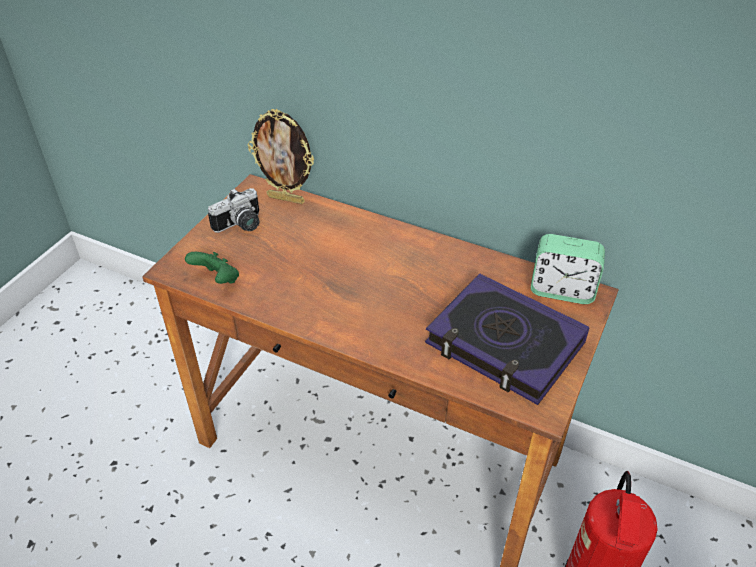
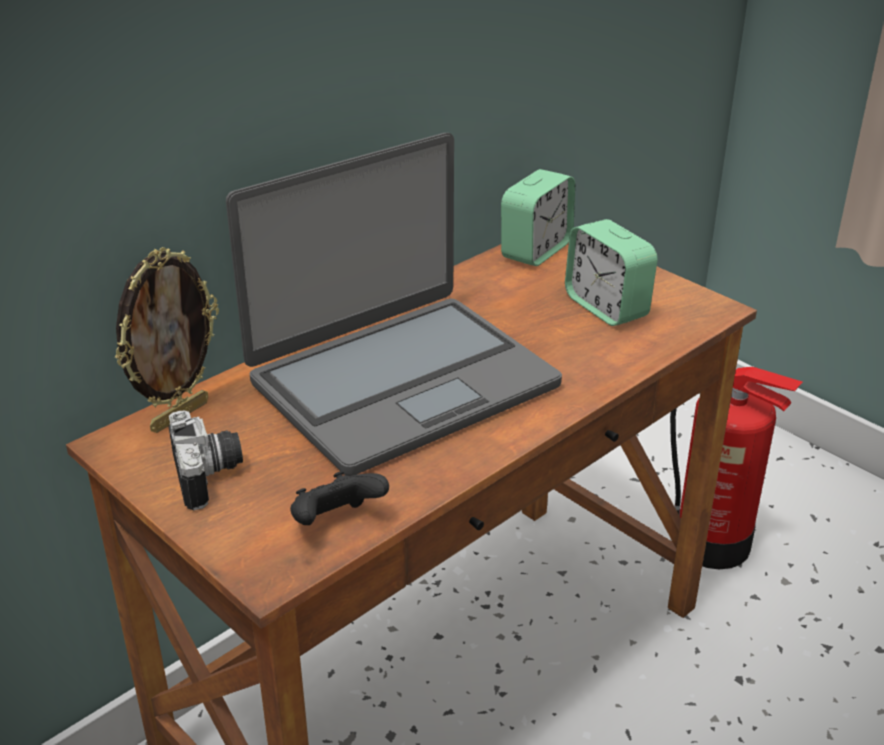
camera: 70 degrees left, 10 degrees down
green game controller [185,252,239,284] -> black game controller [290,471,389,525]
book [425,274,589,405] -> alarm clock [565,219,658,326]
none -> laptop [226,133,562,476]

